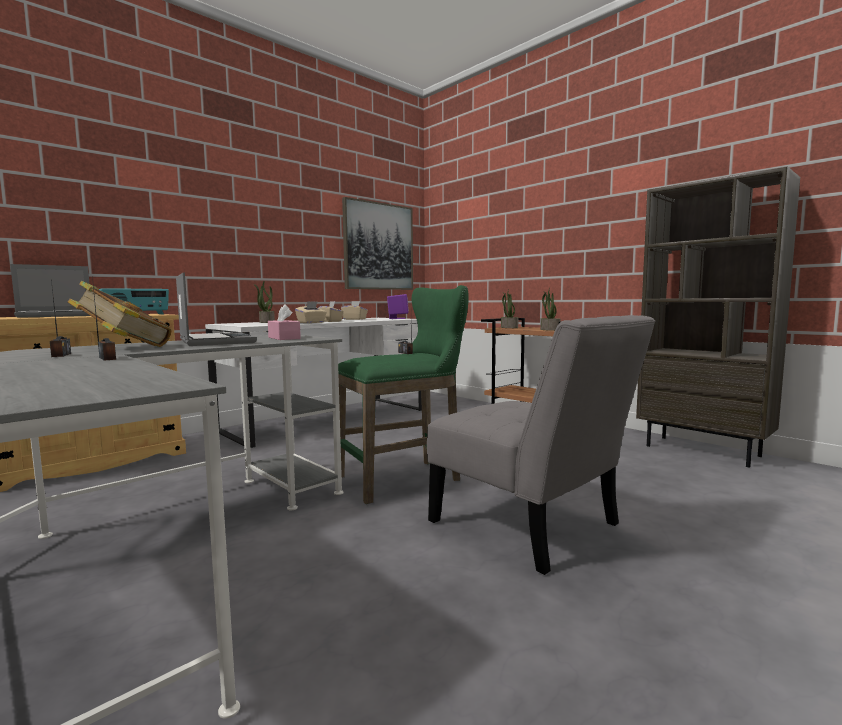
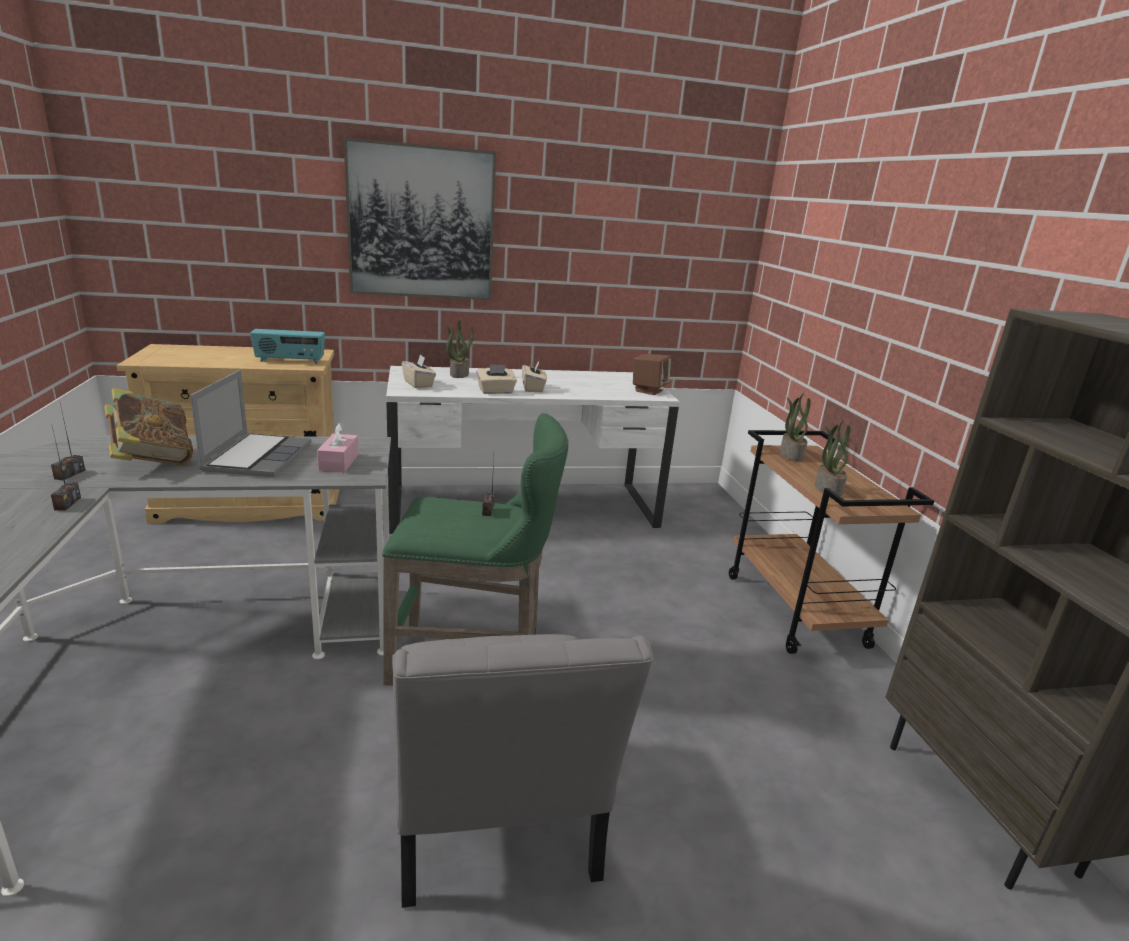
camera: 30 degrees right, 15 degrees up
laptop [10,264,90,318] -> none
beige tissue box [341,301,368,320] -> beige tissue box moved to [402,355,436,388]
picture [342,197,413,290] -> picture moved to [344,137,496,300]
purple speaker [387,294,409,319] -> brown speaker [633,354,671,395]

